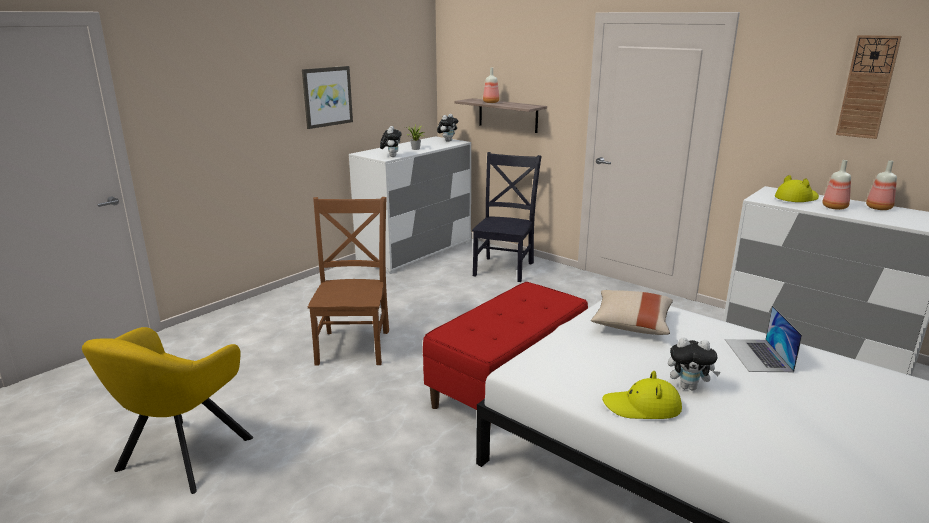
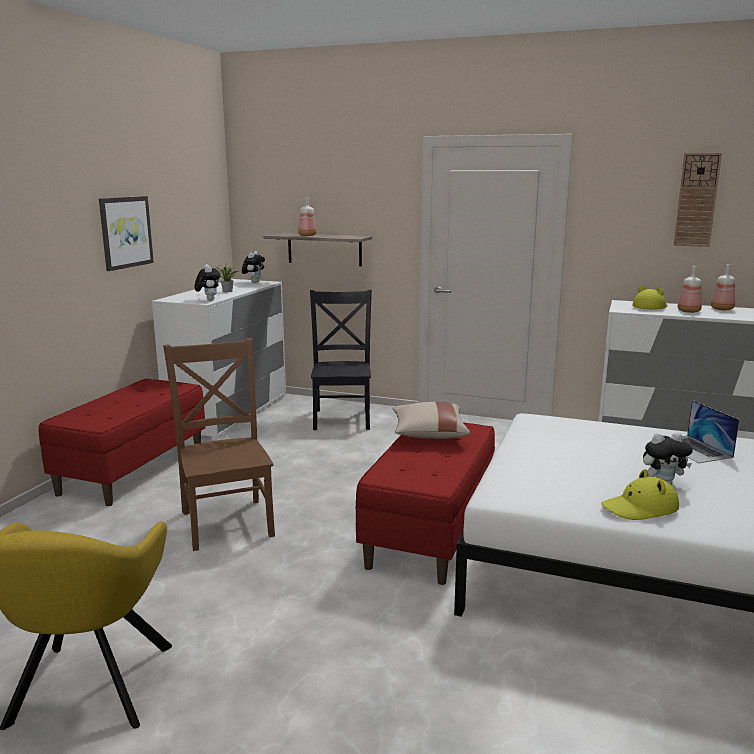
camera: 20 degrees left, 5 degrees down
beige pillow [591,290,673,335] -> beige pillow moved to [392,402,470,439]
none -> red bench [39,379,206,506]

